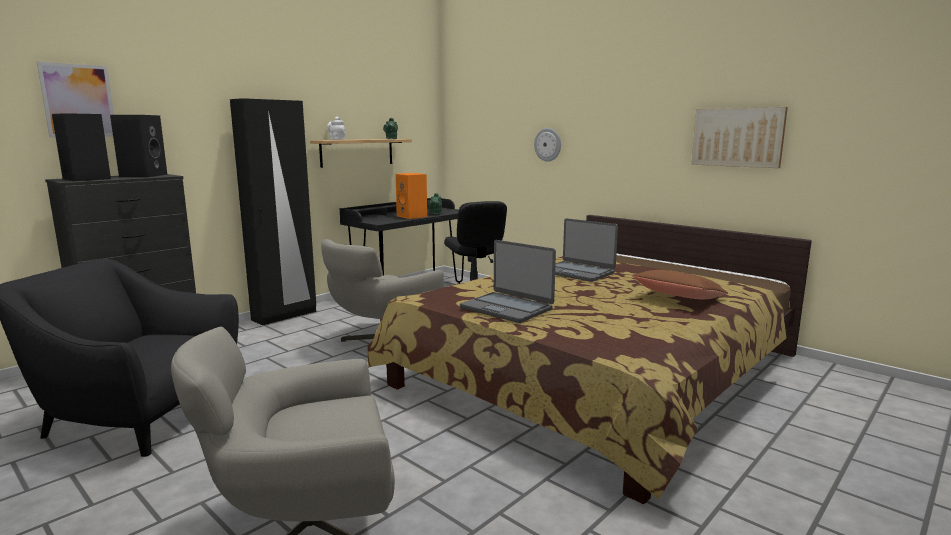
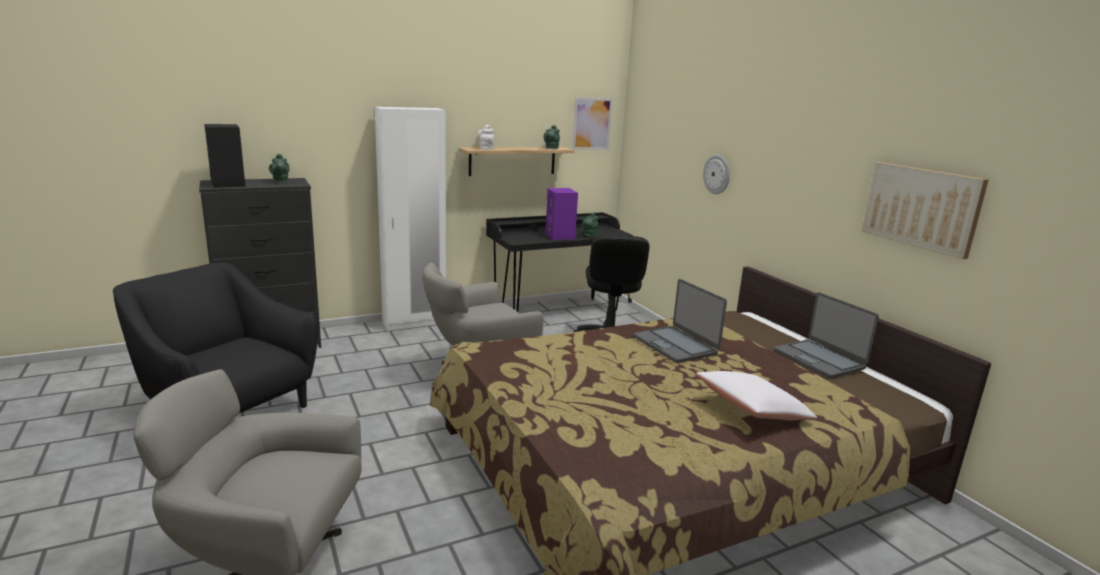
camera: 20 degrees right, 5 degrees up
picture [37,62,114,137] -> picture moved to [572,98,613,150]
black speaker [110,115,167,177] -> green teapot [269,154,290,183]
black wardrobe [230,98,316,326] -> white wardrobe [375,107,446,331]
orange speaker [395,173,427,219] -> purple speaker [545,188,578,240]
laptop [460,240,556,323] -> laptop moved to [773,292,879,379]
brown pillow [632,270,728,299] -> white pillow [696,371,817,420]

